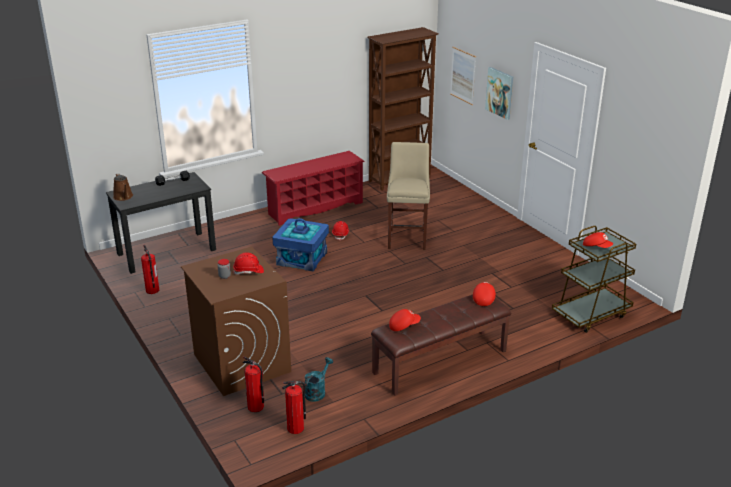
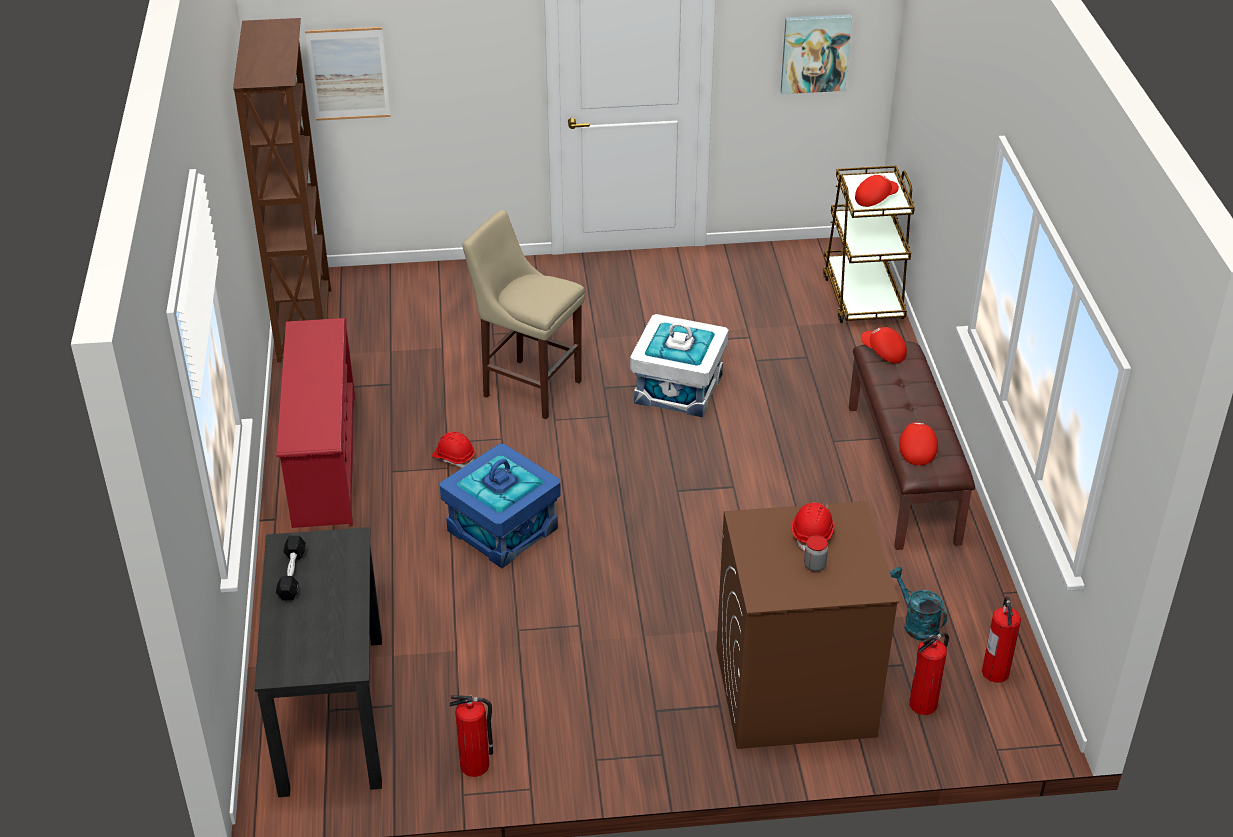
camera: 65 degrees left, 10 degrees up
brown watering can [113,173,133,201] -> none
picture [485,67,513,120] -> picture moved to [781,14,852,94]
none -> white storage box [630,314,729,417]

